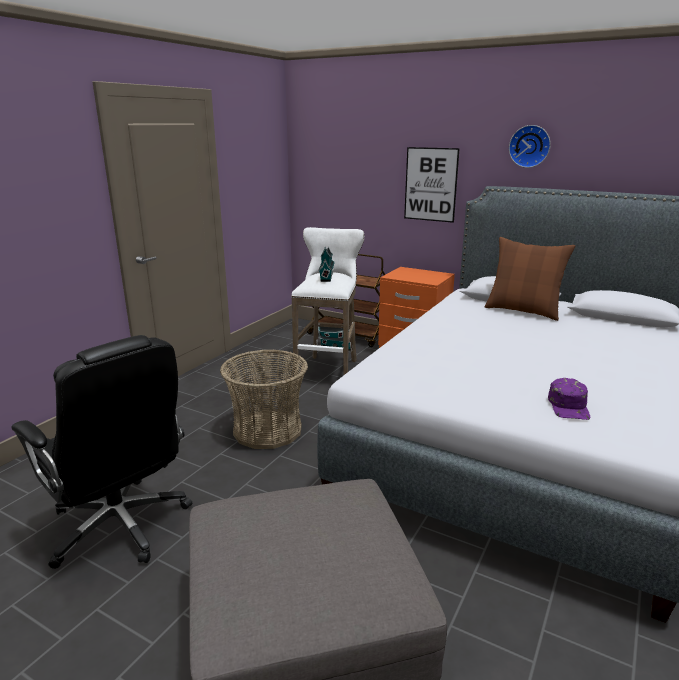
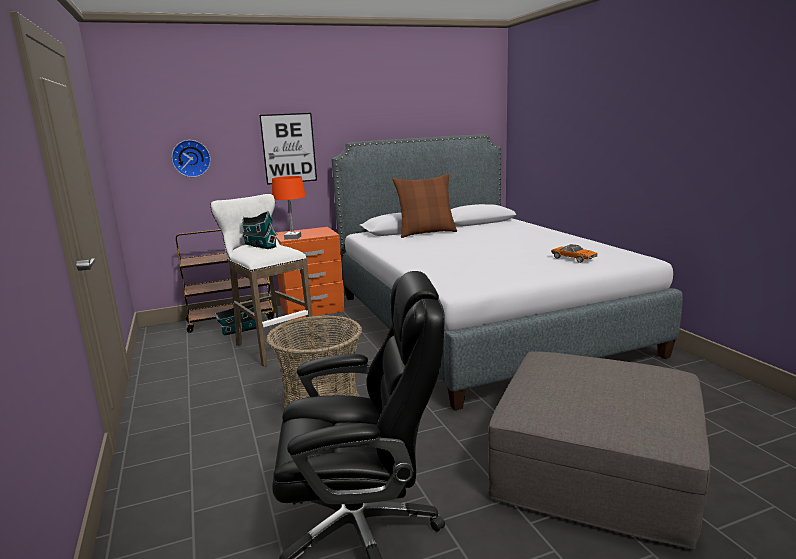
camera: 50 degrees left, 5 degrees down
wall clock [509,125,551,168] -> wall clock moved to [171,140,211,177]
purple cap [548,378,591,420] -> toy car [551,244,598,263]
none -> orange table lamp [272,176,306,239]

